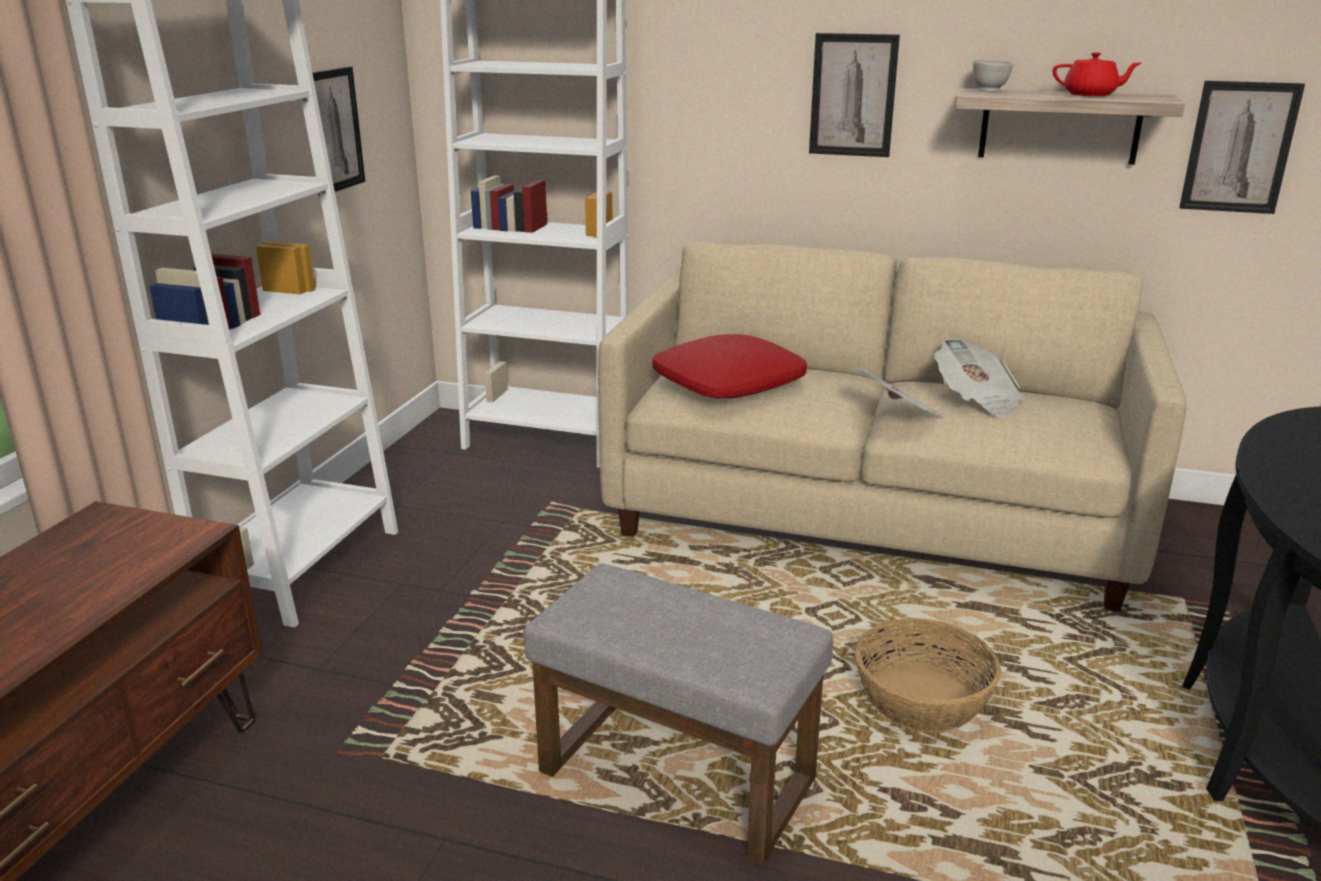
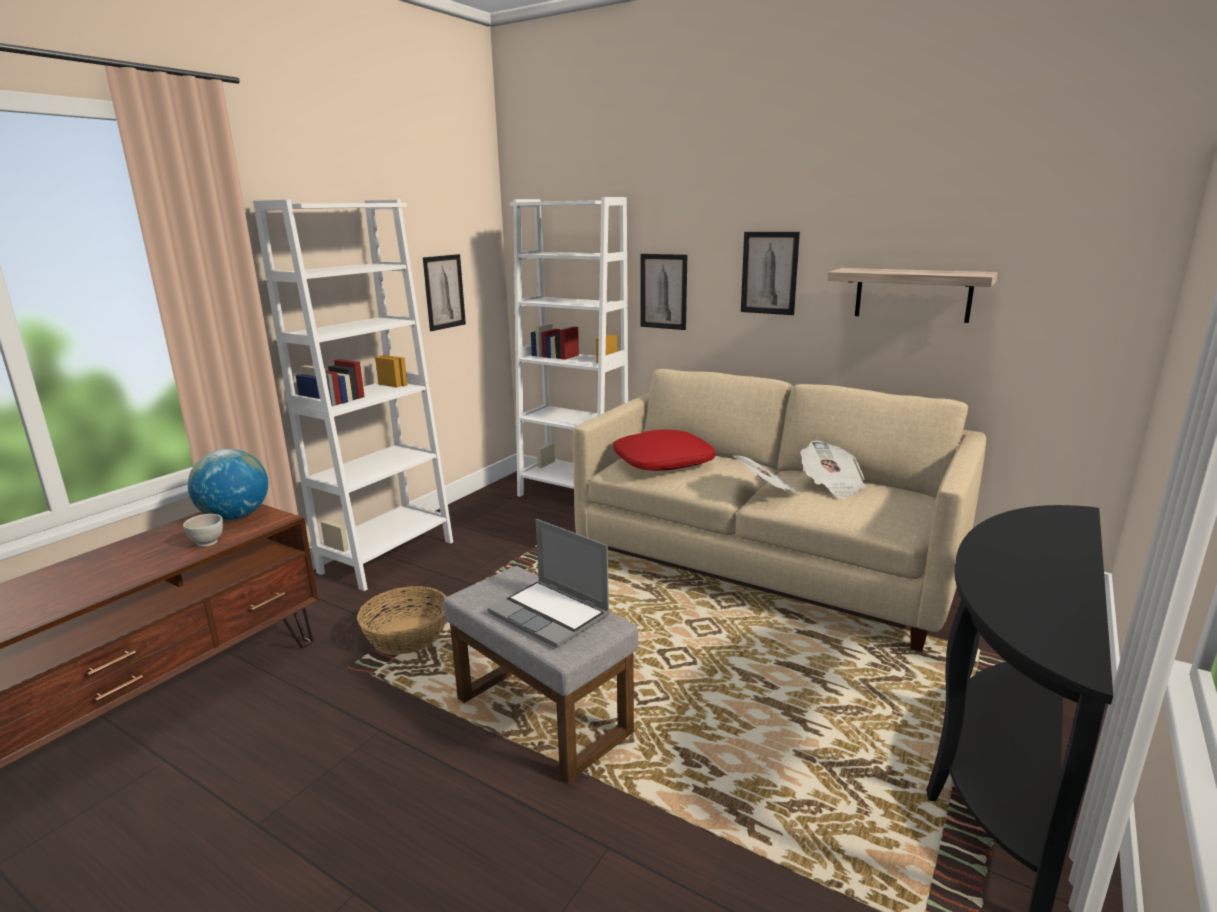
camera: 15 degrees right, 5 degrees down
basket [855,618,1001,732] -> basket moved to [357,586,446,655]
white bowl [973,59,1014,92] -> white bowl moved to [183,514,223,547]
red teapot [1053,52,1141,96] -> none
picture [1179,81,1305,214] -> picture moved to [640,254,687,330]
none -> globe [188,449,268,520]
none -> laptop [488,519,610,648]

